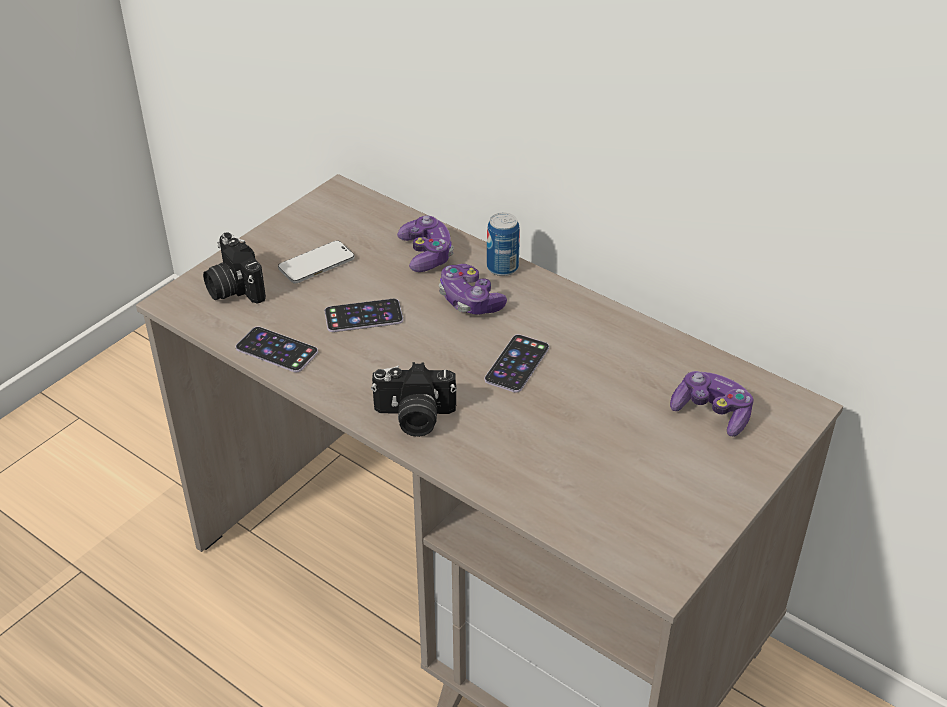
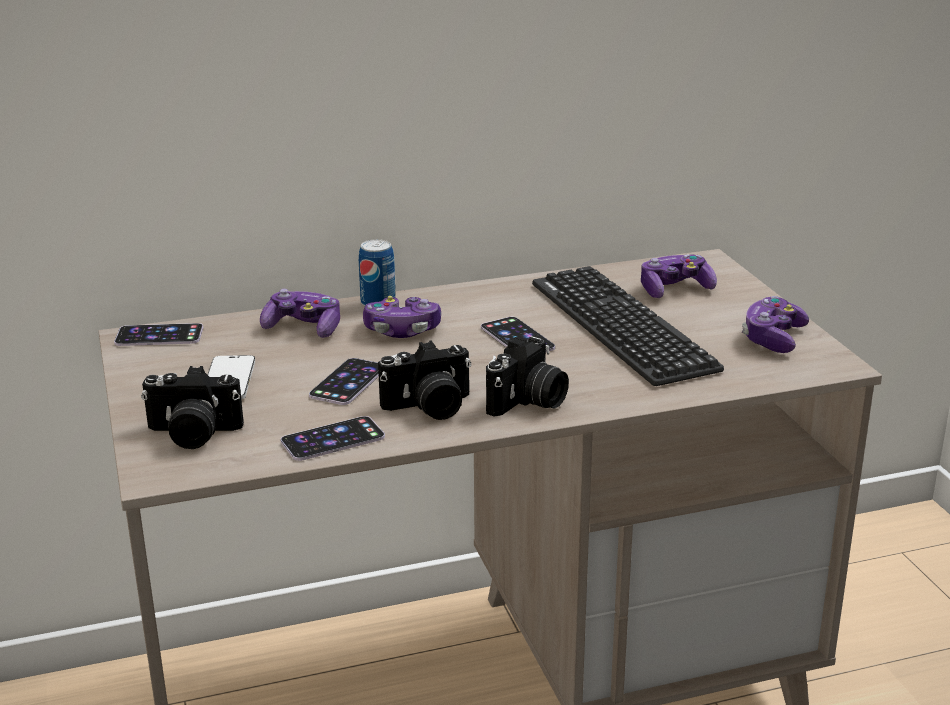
camera: 55 degrees left, 15 degrees down
none -> phone [114,323,203,346]
none -> camera [378,341,471,420]
none -> keyboard [532,266,724,386]
none -> game controller [742,296,809,353]

